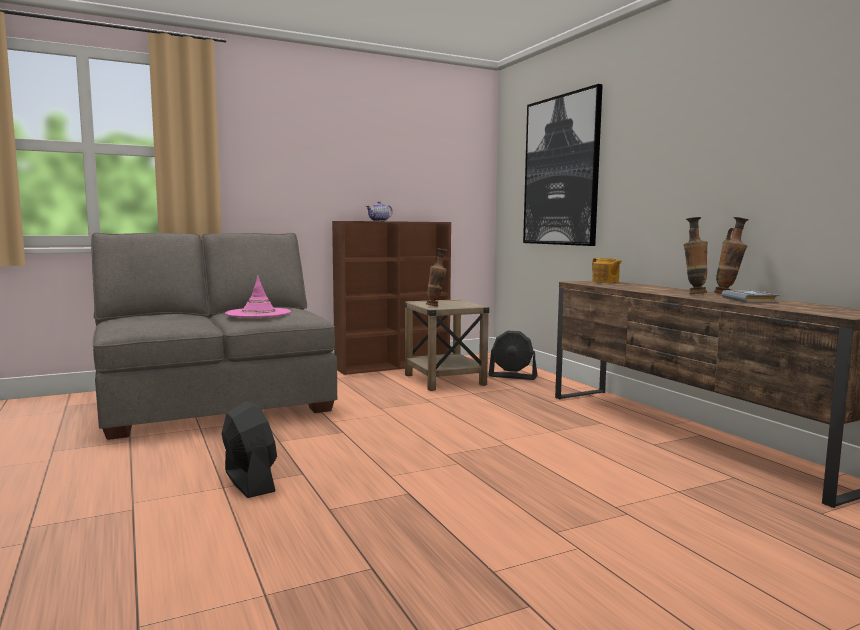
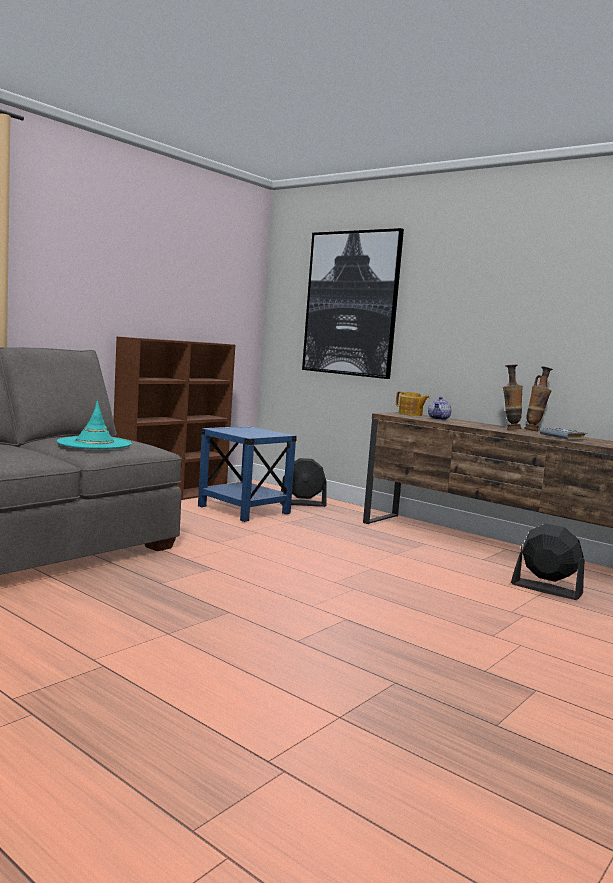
camera: 25 degrees left, 0 degrees up
black fan [222,401,277,498] -> black fan moved to [511,523,585,600]
pink hat [225,275,291,318] -> turquoise hat [57,401,131,449]
teapot [366,201,393,221] -> teapot moved to [428,397,451,420]
beige side table [405,299,489,391] -> blue side table [198,426,297,522]
vase [426,248,448,306] -> none

